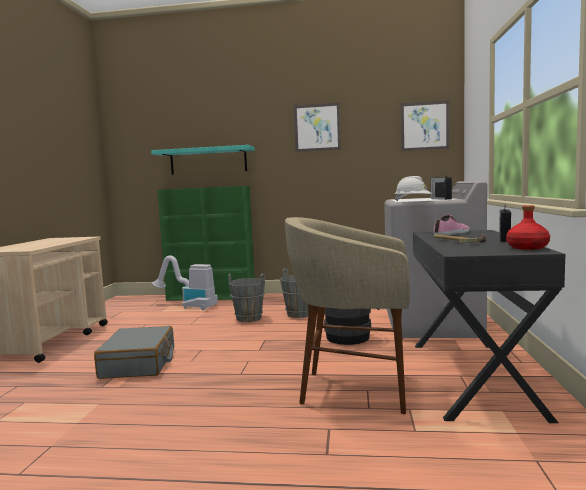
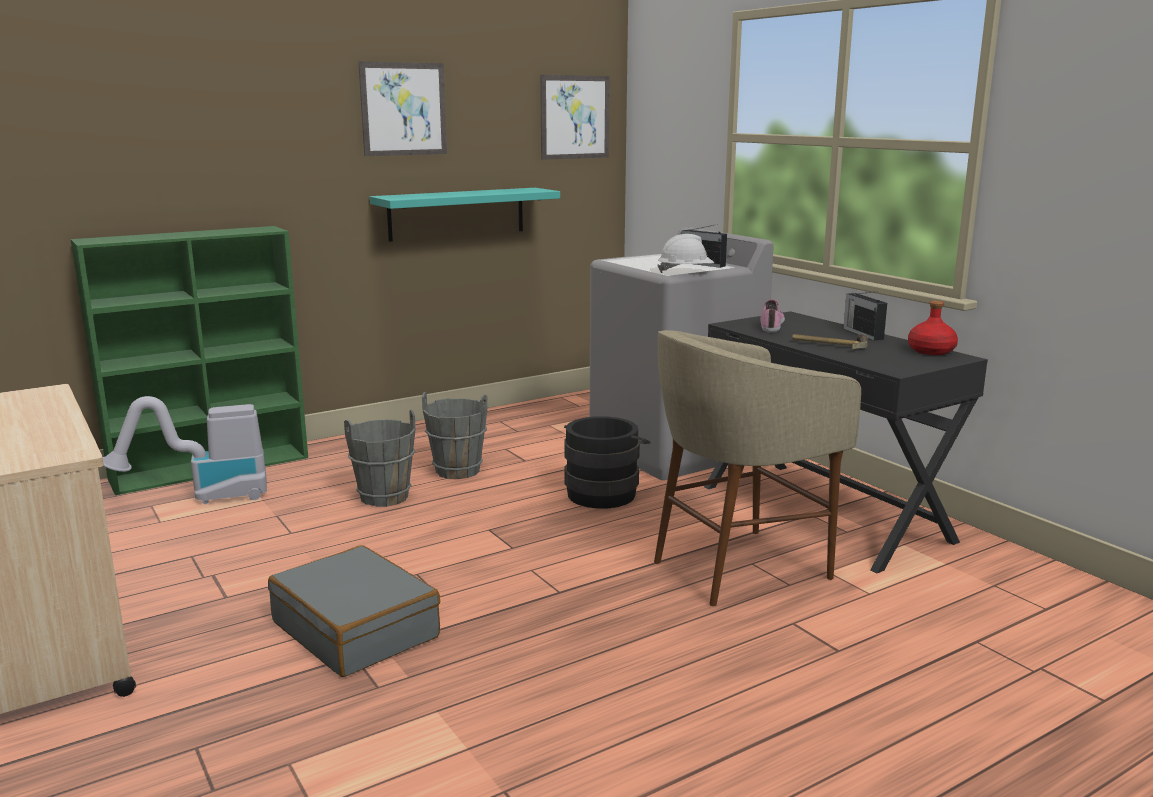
camera: 40 degrees left, 10 degrees up
turquoise shelf [151,145,255,175] -> turquoise shelf moved to [370,188,560,242]

